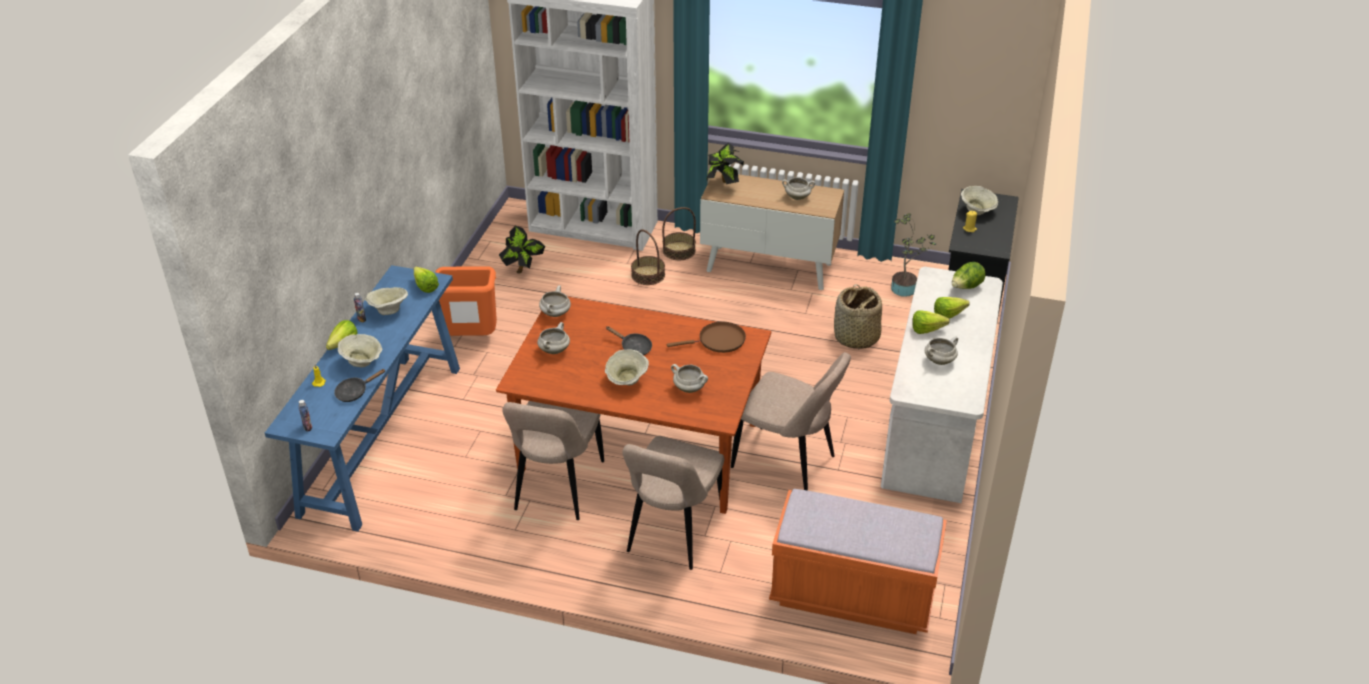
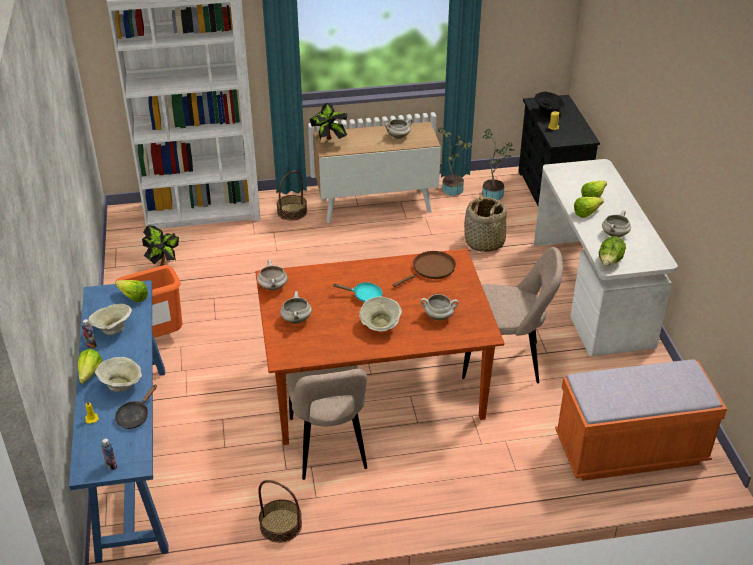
camera: 25 degrees left, 0 degrees up
black frying pan [606,326,652,355] -> turquoise frying pan [333,282,383,302]
beige chair [622,436,724,570] -> none
basket [631,229,665,285] -> basket moved to [258,480,302,543]
lettuce [952,262,985,289] -> lettuce moved to [599,236,626,266]
beige bowl [961,186,998,215] -> black bowl [535,92,565,116]
none -> potted plant [438,127,472,196]

